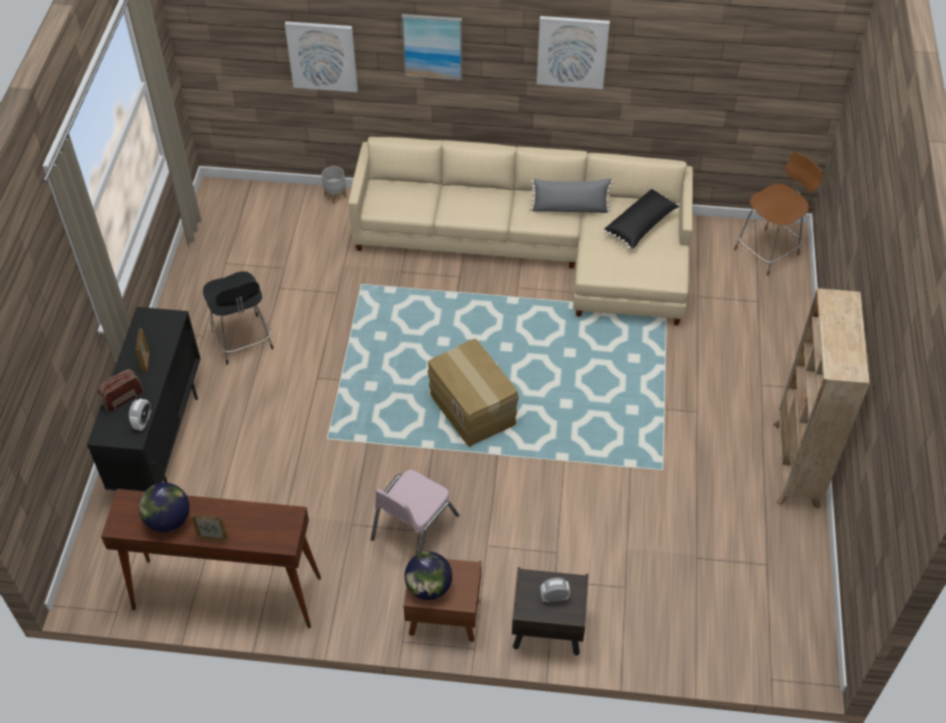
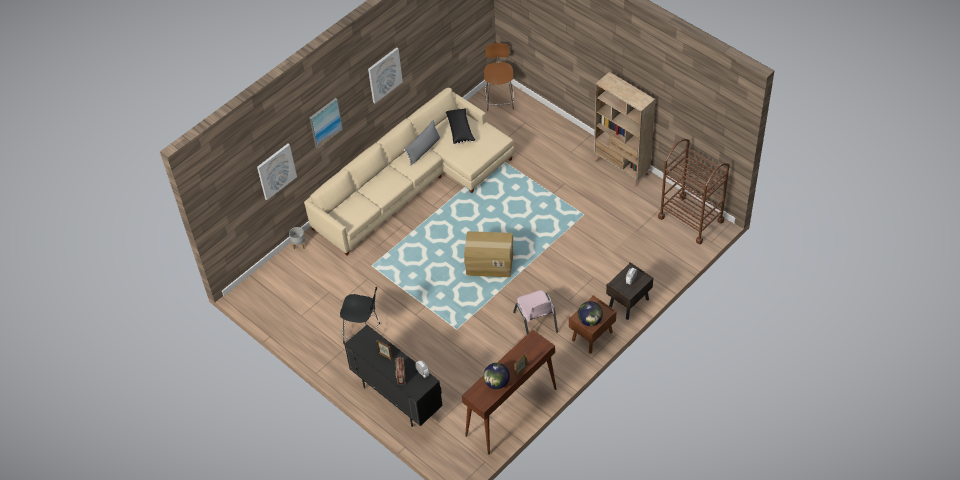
camera: 50 degrees left, 0 degrees up
none -> brown cart [658,139,729,244]

